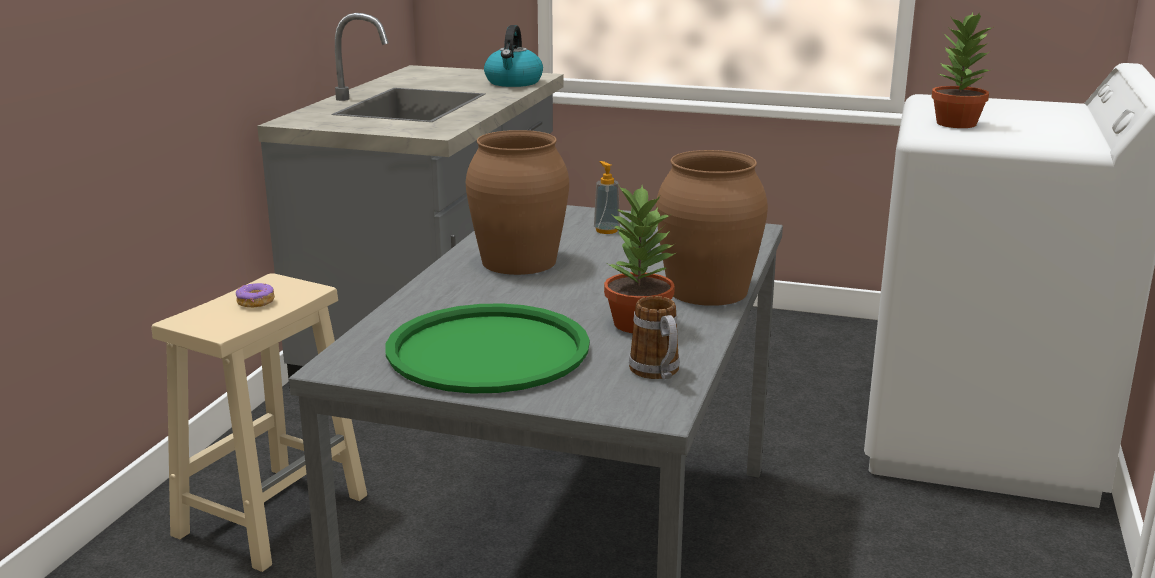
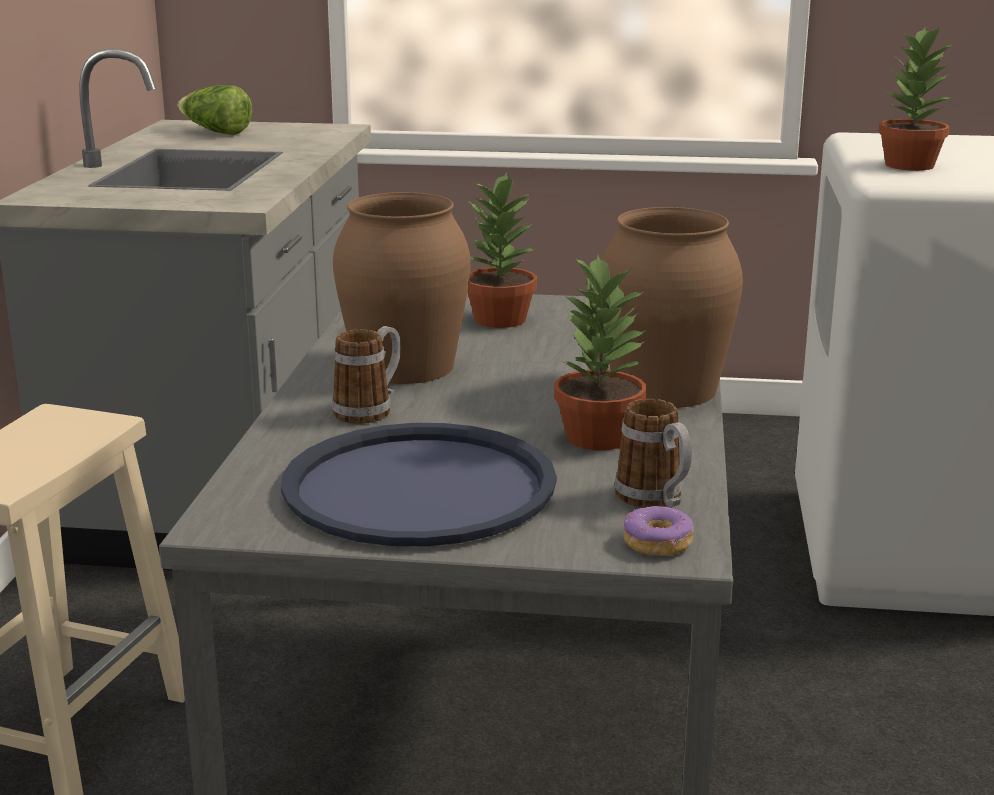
camera: 10 degrees left, 0 degrees up
donut [235,283,275,308] -> donut moved to [623,506,693,556]
green tray [385,303,590,393] -> blue tray [281,423,557,546]
kettle [484,25,543,87] -> none
soap dispenser [594,161,620,234] -> potted plant [467,172,537,328]
none -> lettuce [178,85,252,135]
none -> mug [332,326,401,424]

